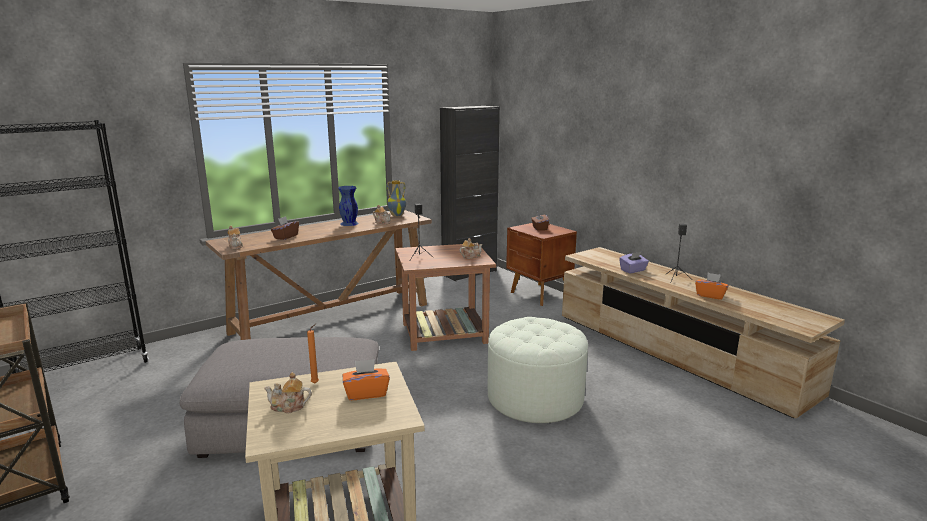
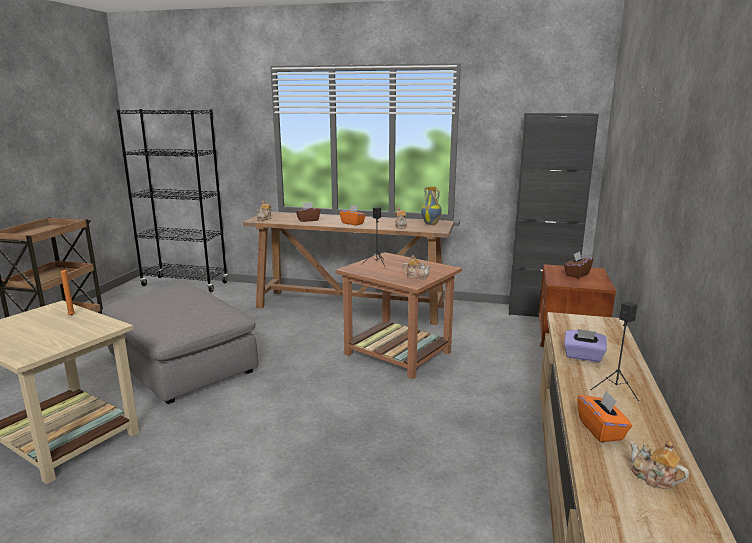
camera: 50 degrees right, 0 degrees up
teapot [264,372,312,413] -> teapot moved to [630,440,689,489]
blue vase [338,186,359,226] -> none
orange tissue box [343,359,390,400] -> orange tissue box moved to [339,205,366,226]
white ottoman [488,317,588,423] -> none

